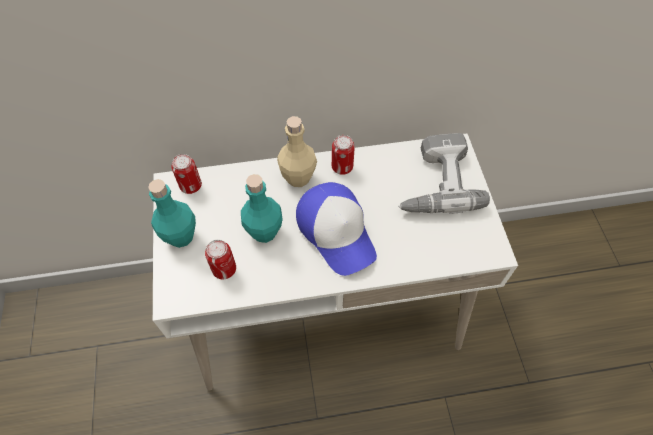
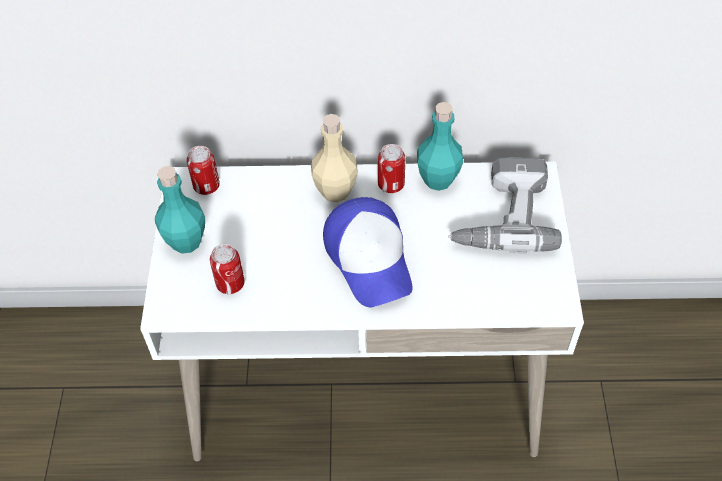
camera: 10 degrees right, 5 degrees down
turquoise bottle [241,174,283,243] -> turquoise bottle moved to [417,102,463,191]

